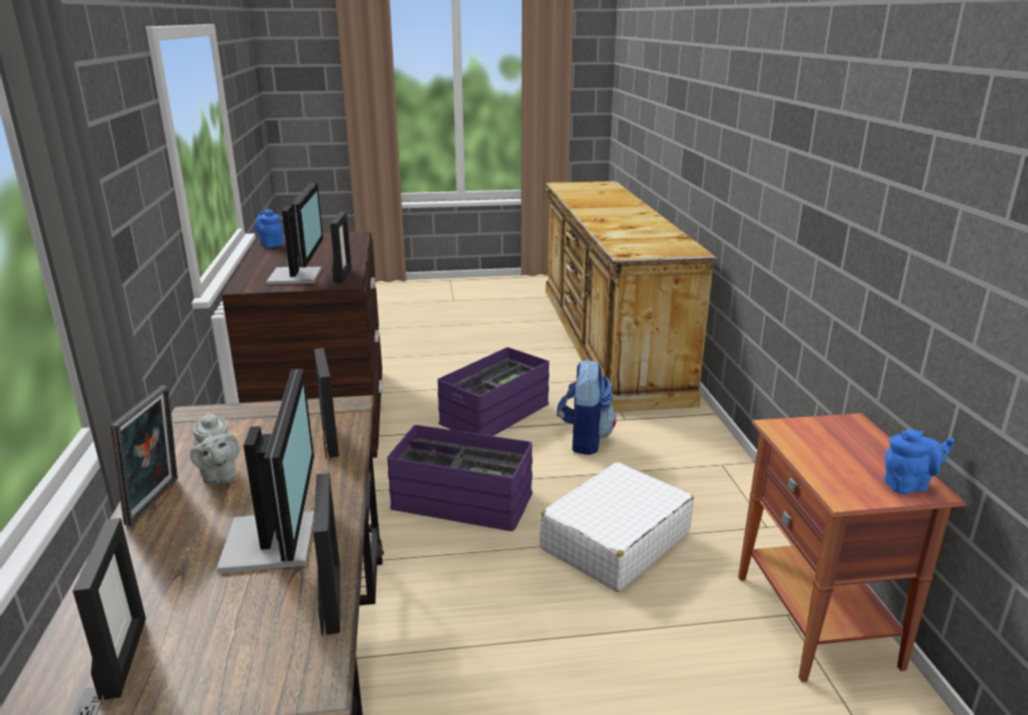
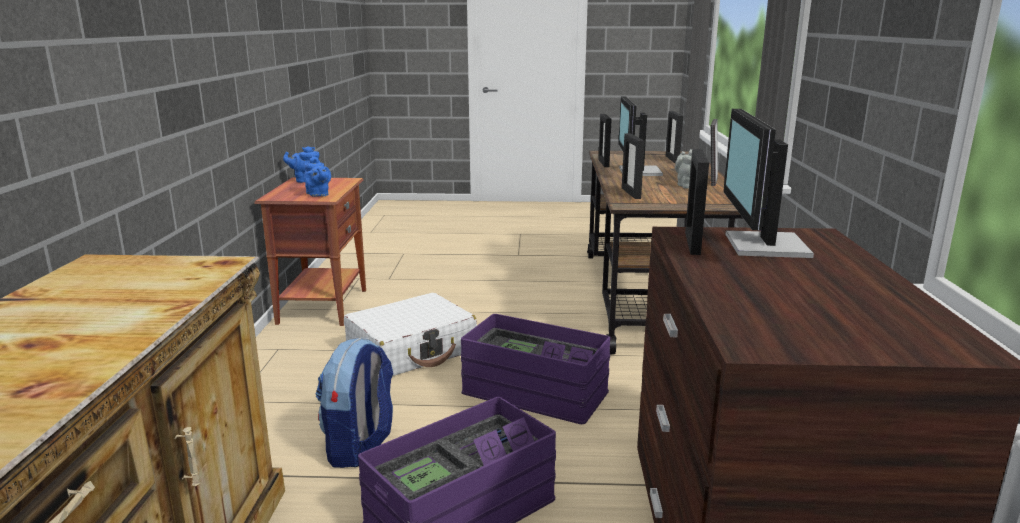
camera: 170 degrees left, 5 degrees down
blue teapot [254,209,284,248] -> blue teapot moved to [304,156,331,197]

